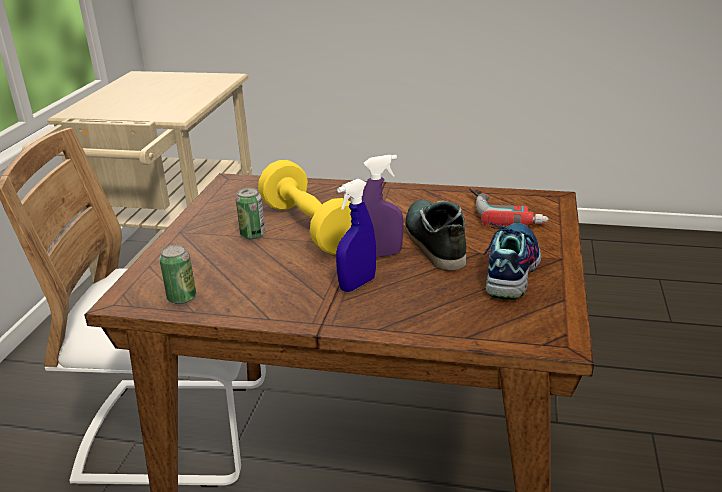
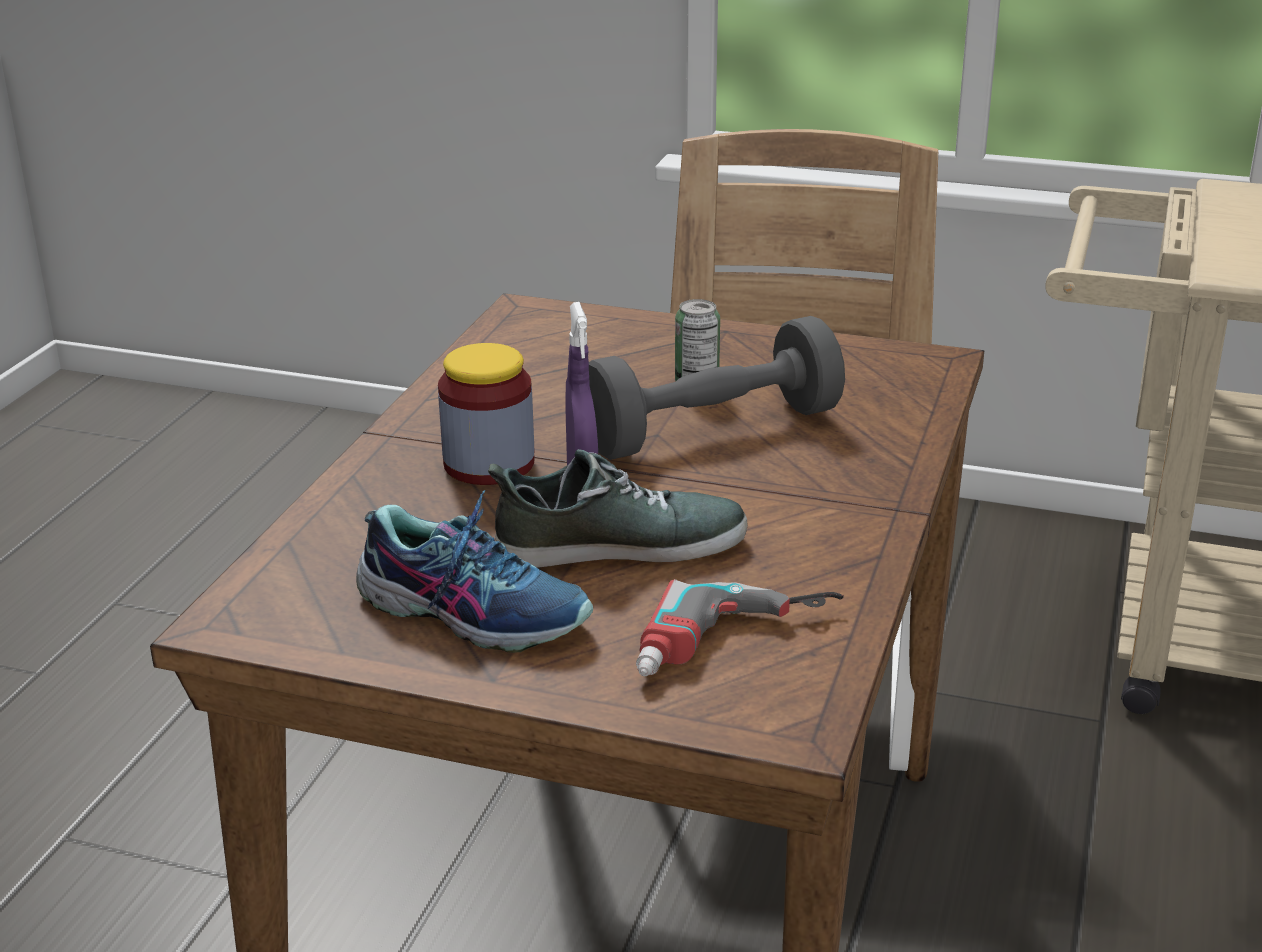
camera: 95 degrees right, 0 degrees up
can [159,245,196,304] -> none
yellow dumbbell [258,160,352,255] -> grey dumbbell [589,316,845,460]
blue spray bottle [336,179,376,292] -> jar [438,343,535,485]

